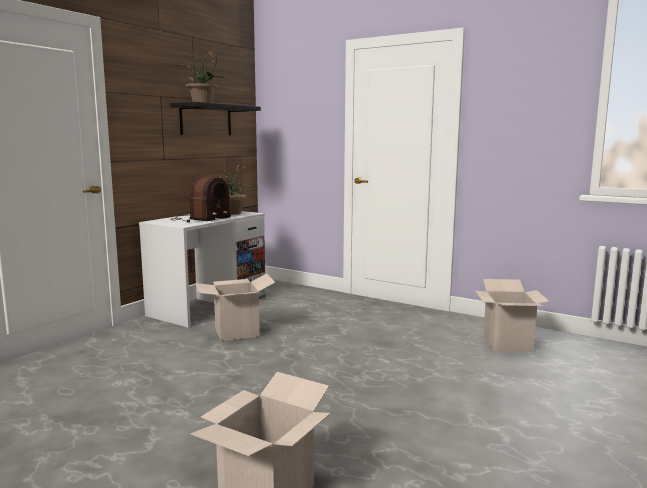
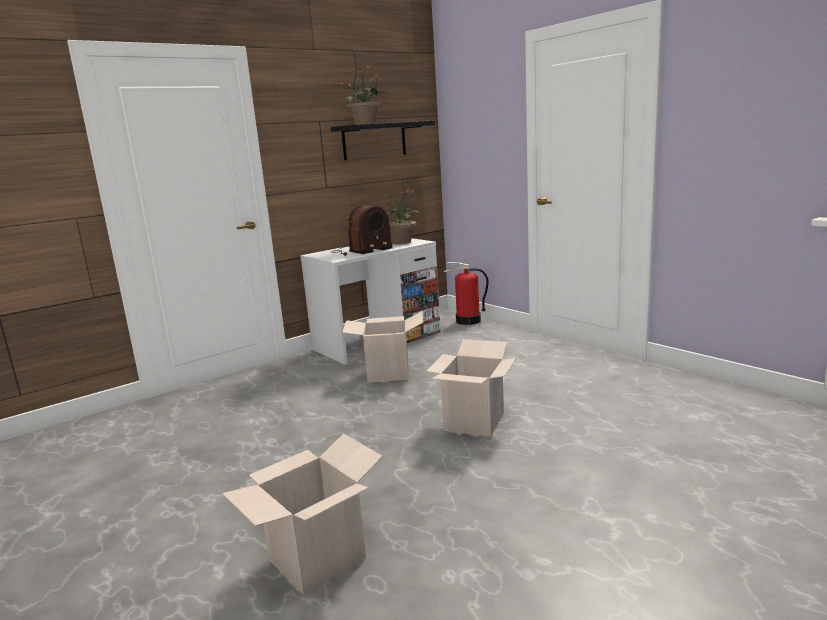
camera: 20 degrees right, 5 degrees up
cardboard box [475,279,550,352] -> cardboard box moved to [426,339,516,437]
none -> fire extinguisher [444,262,489,325]

